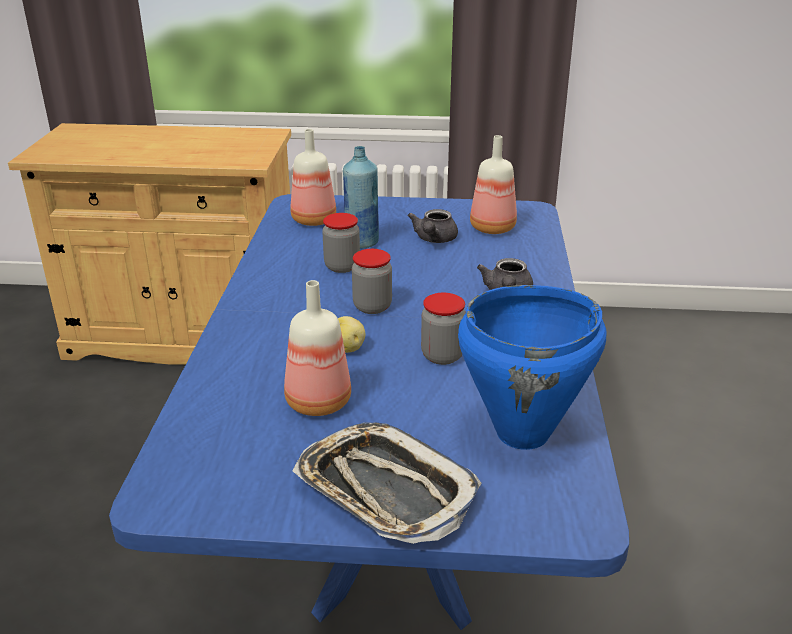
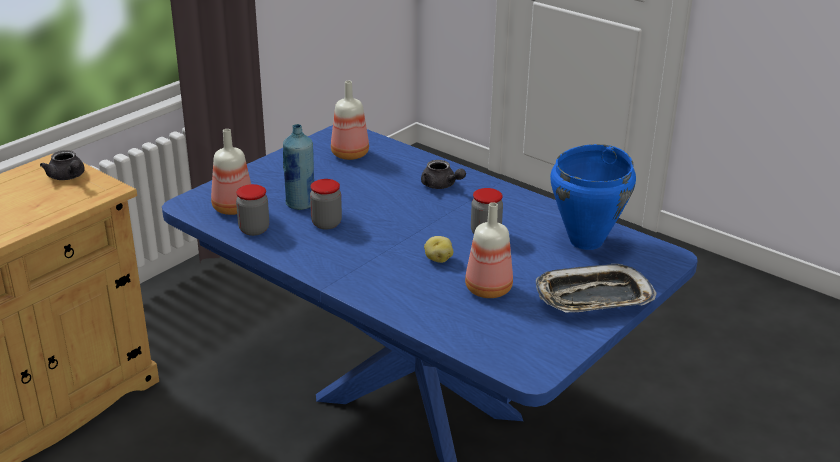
camera: 55 degrees left, 0 degrees up
jar [352,249,392,314] -> jar moved to [236,184,269,236]
grey teapot [408,209,458,243] -> grey teapot moved to [40,150,85,180]

